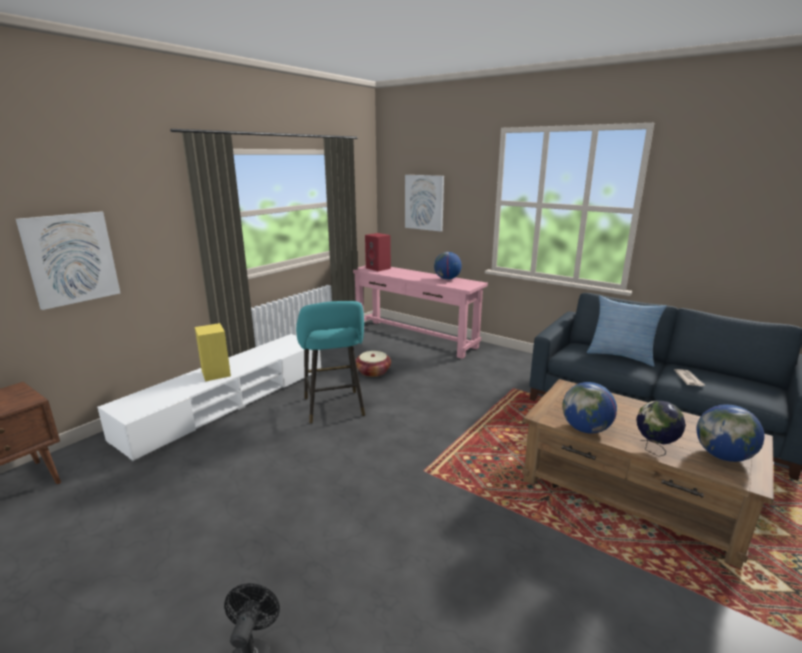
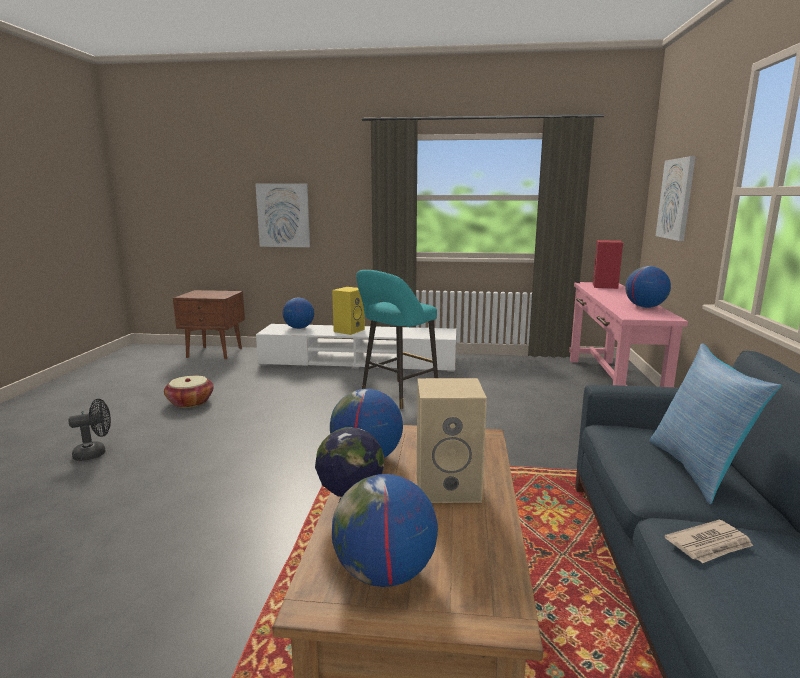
camera: 60 degrees right, 5 degrees down
basket [356,351,391,377] -> basket moved to [164,376,214,408]
none -> globe [283,298,314,329]
none -> beige speaker [417,378,487,503]

